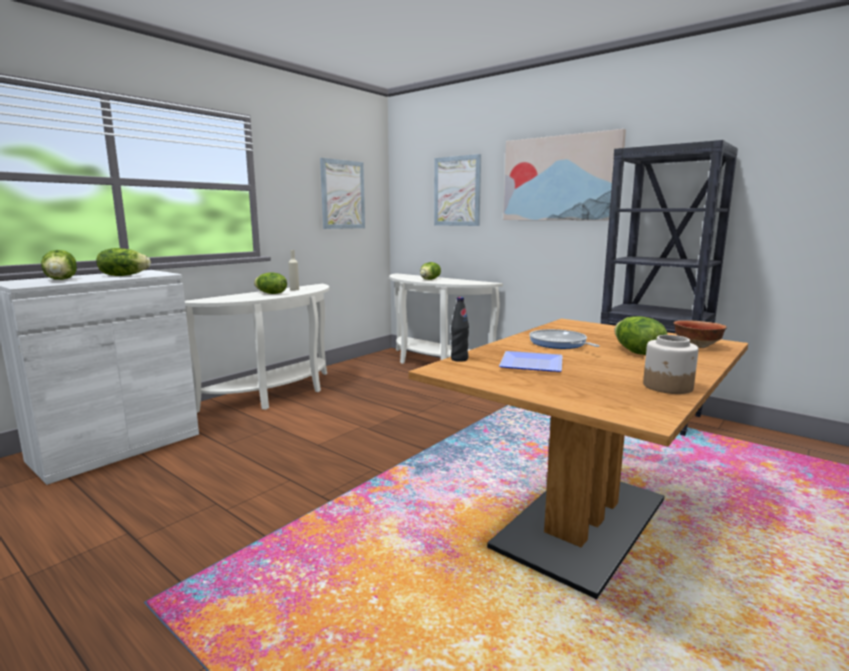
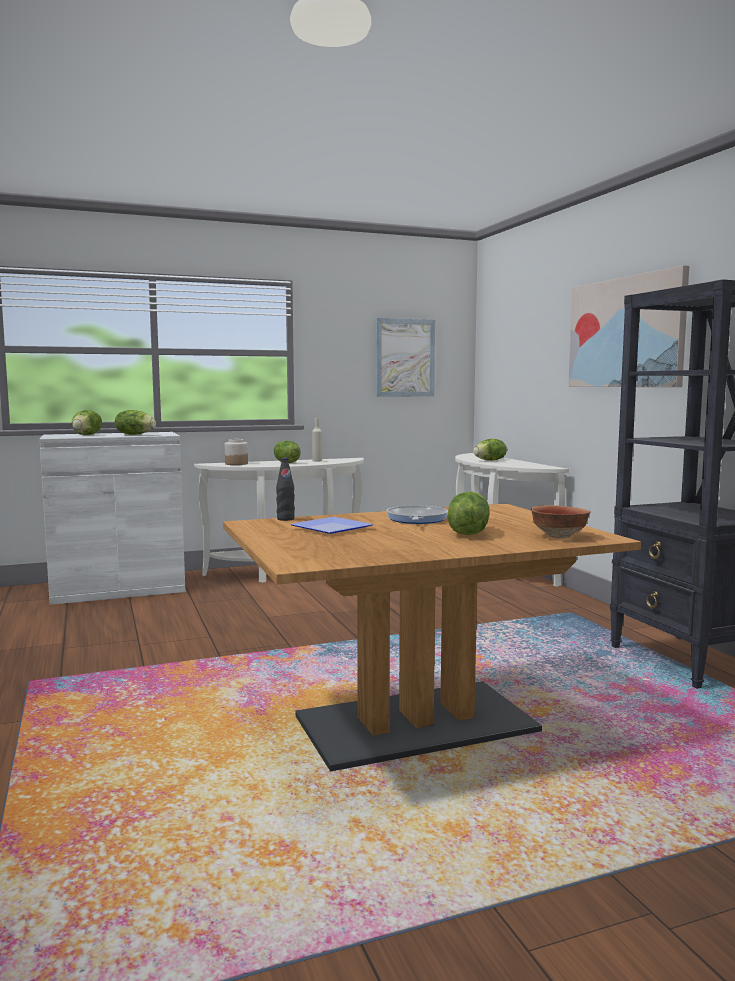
camera: 30 degrees right, 5 degrees down
picture [434,154,481,226] -> none
jar [643,335,699,394] -> jar moved to [225,439,248,465]

